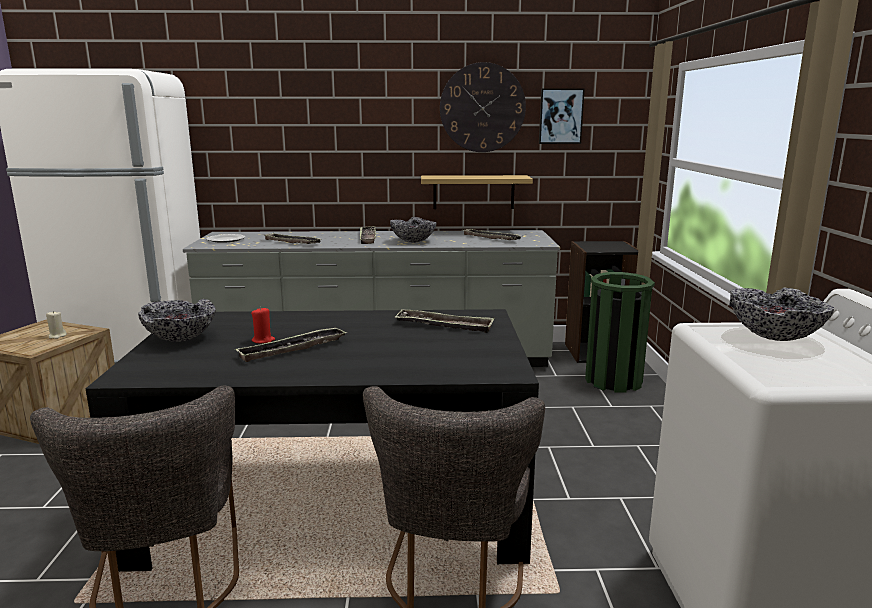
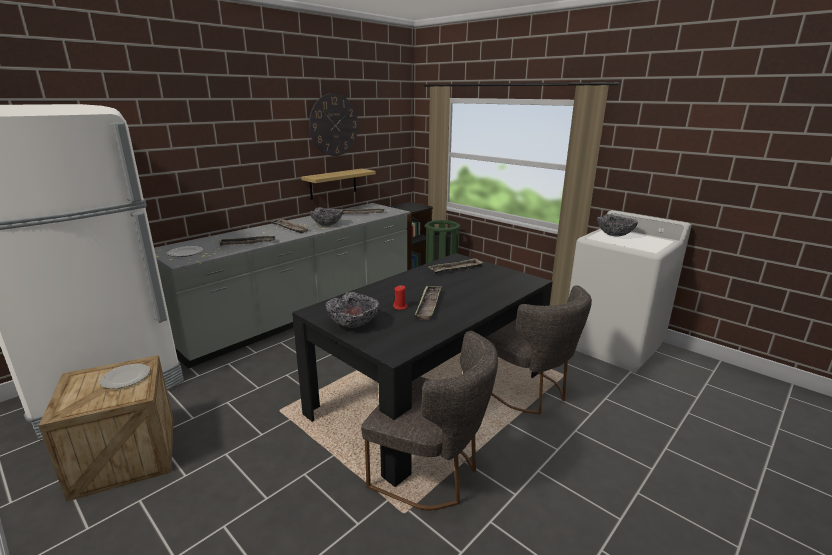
camera: 45 degrees left, 5 degrees up
beige candle [46,311,67,339] -> plate [99,364,150,389]
picture [539,88,585,144] -> none

